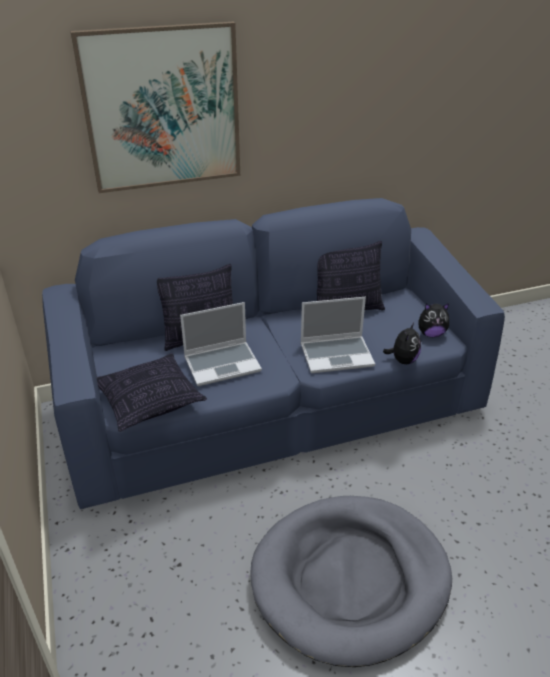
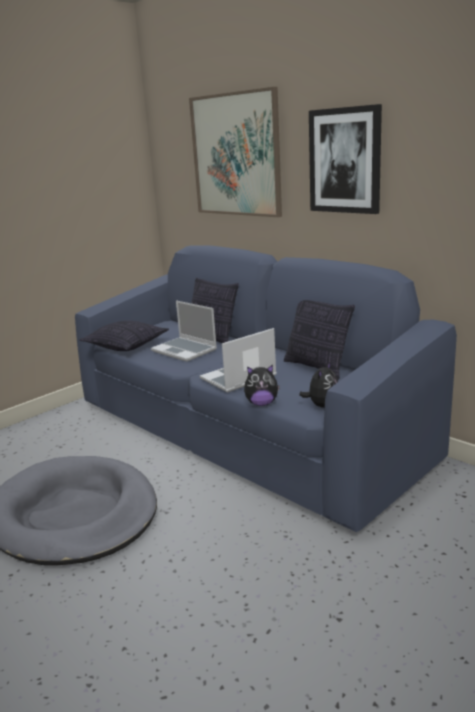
camera: 65 degrees right, 15 degrees down
laptop [301,297,375,373] -> laptop turned 90 degrees clockwise [200,328,277,393]
plush toy [418,303,449,337] -> plush toy turned 120 degrees counterclockwise [299,362,338,408]
none -> picture [309,104,382,214]

